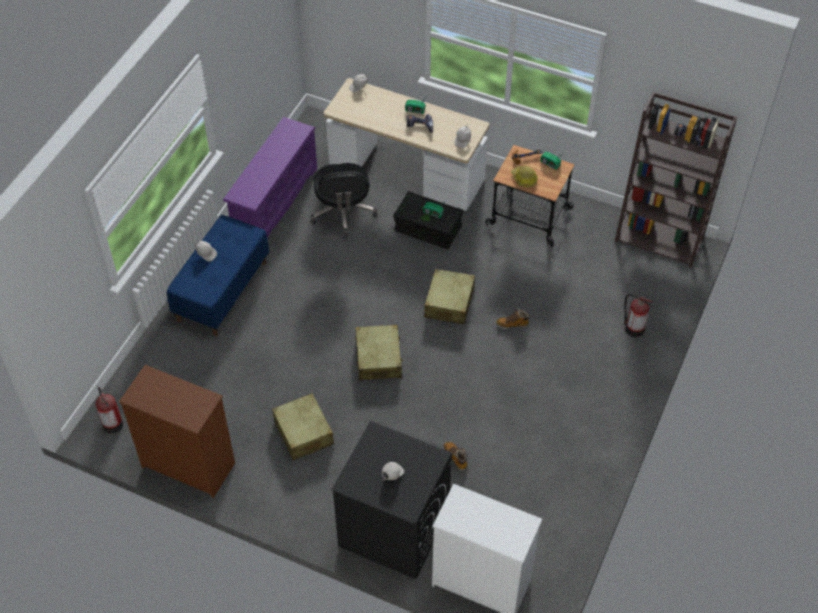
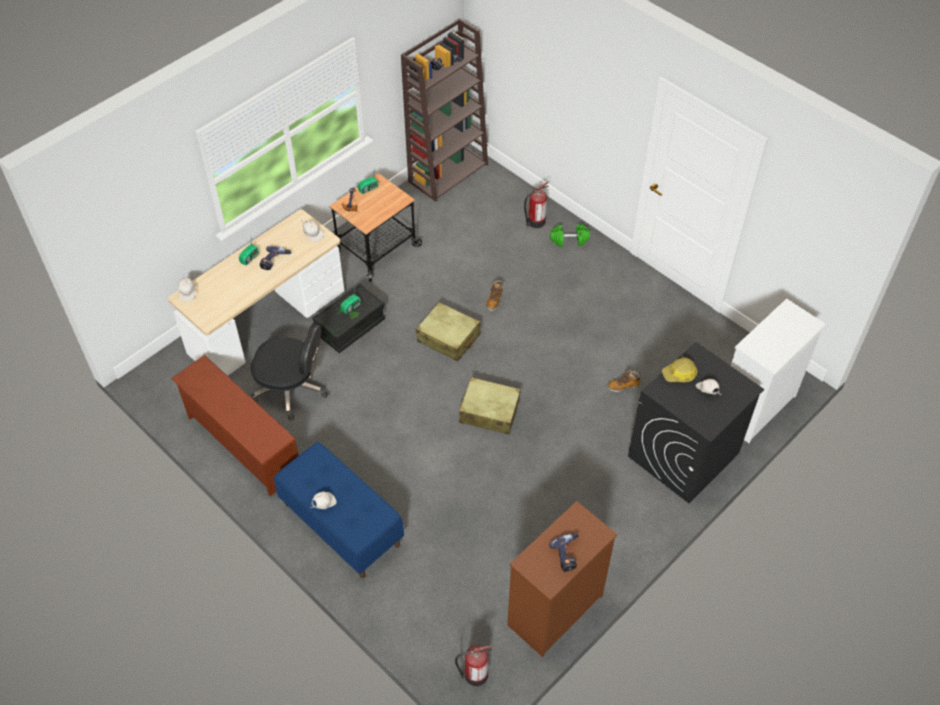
camera: 70 degrees left, 0 degrees up
purple shoe rack [223,117,317,239] -> brown shoe rack [171,355,299,496]
beige suitcase [272,393,334,460] -> none
hard hat [511,166,538,187] -> hard hat moved to [662,357,697,382]
none -> power drill [549,533,579,572]
none -> green dumbbell [550,224,590,247]

